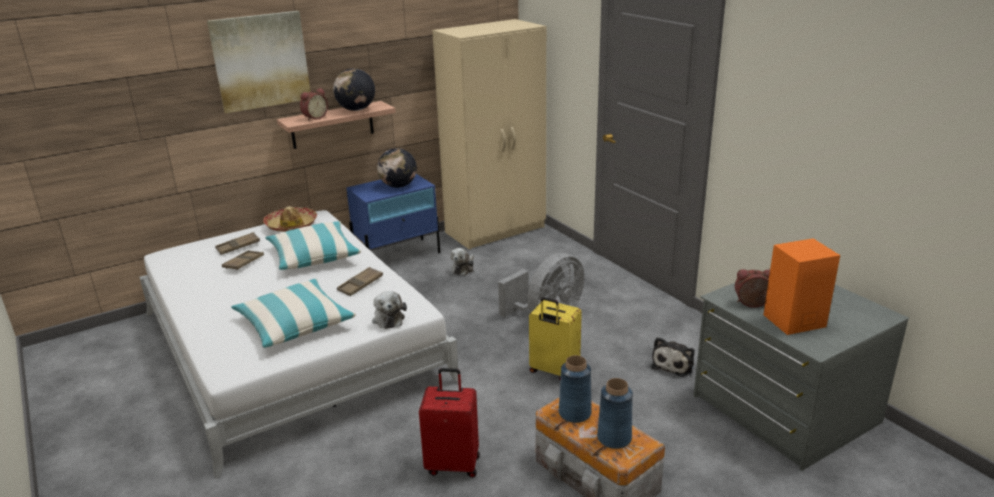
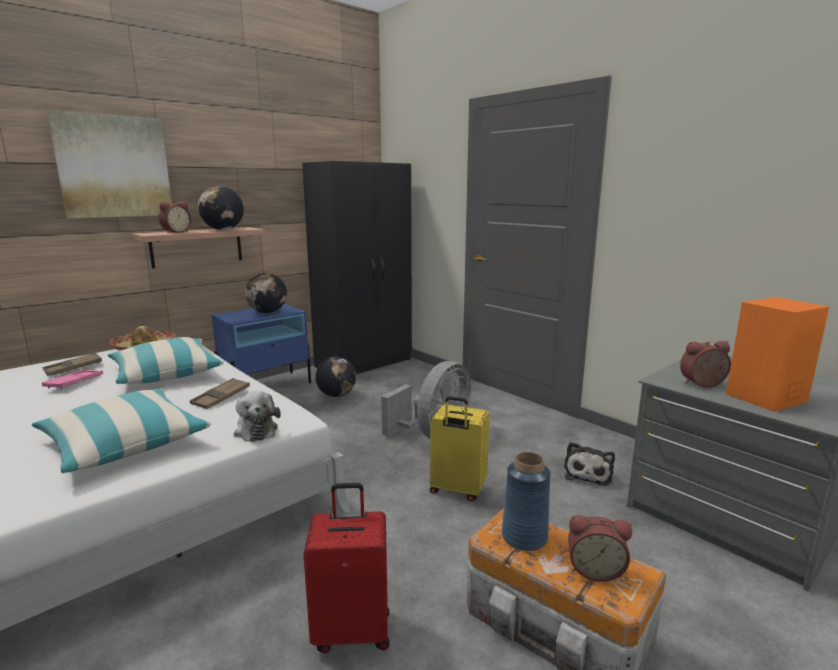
camera: 10 degrees left, 10 degrees down
brown tray [222,250,264,270] -> pink tray [42,370,103,389]
beige wardrobe [432,19,546,249] -> black wardrobe [302,161,412,374]
plush toy [450,248,474,276] -> globe [315,357,356,397]
blue vase [597,378,633,449] -> alarm clock [568,515,632,581]

